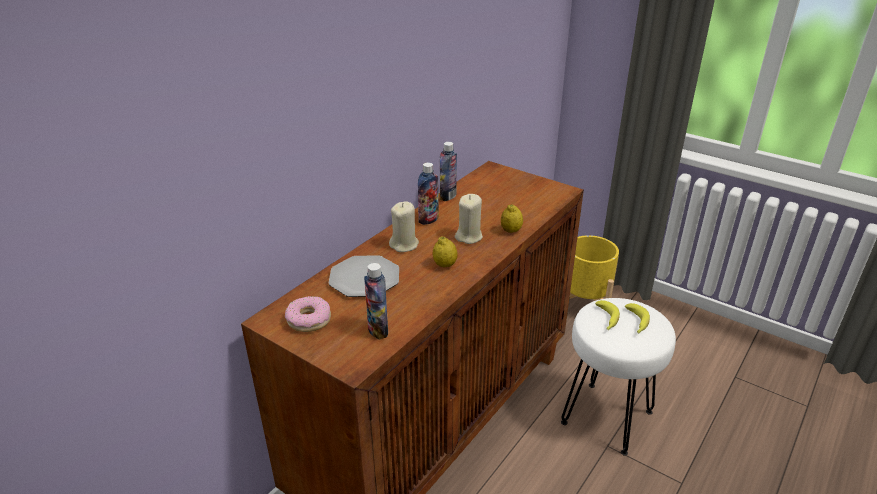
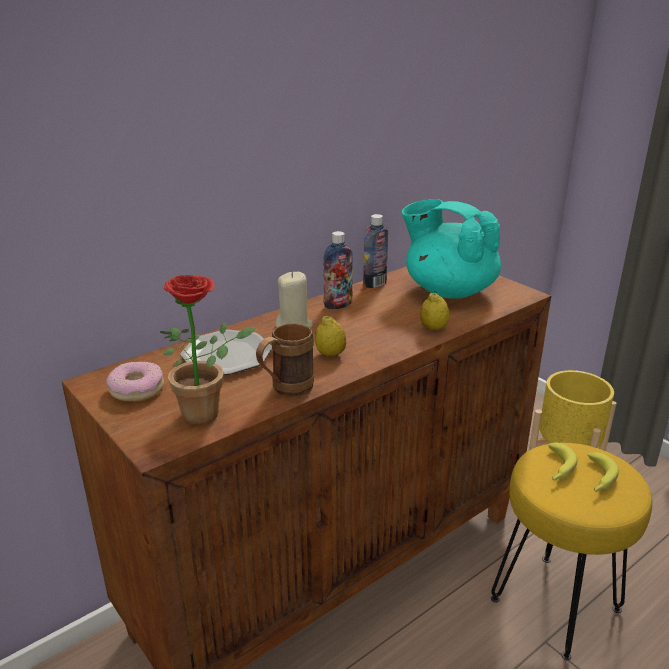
camera: 15 degrees right, 5 degrees down
bottle [364,263,388,339] -> potted plant [160,275,256,425]
beige candle [455,194,483,244] -> none
white stool [561,298,676,456] -> yellow stool [491,443,652,660]
none -> brown mug [256,323,314,397]
none -> turquoise teapot [402,199,501,298]

